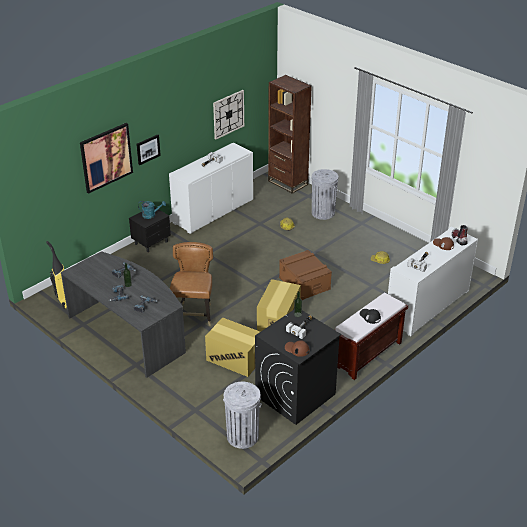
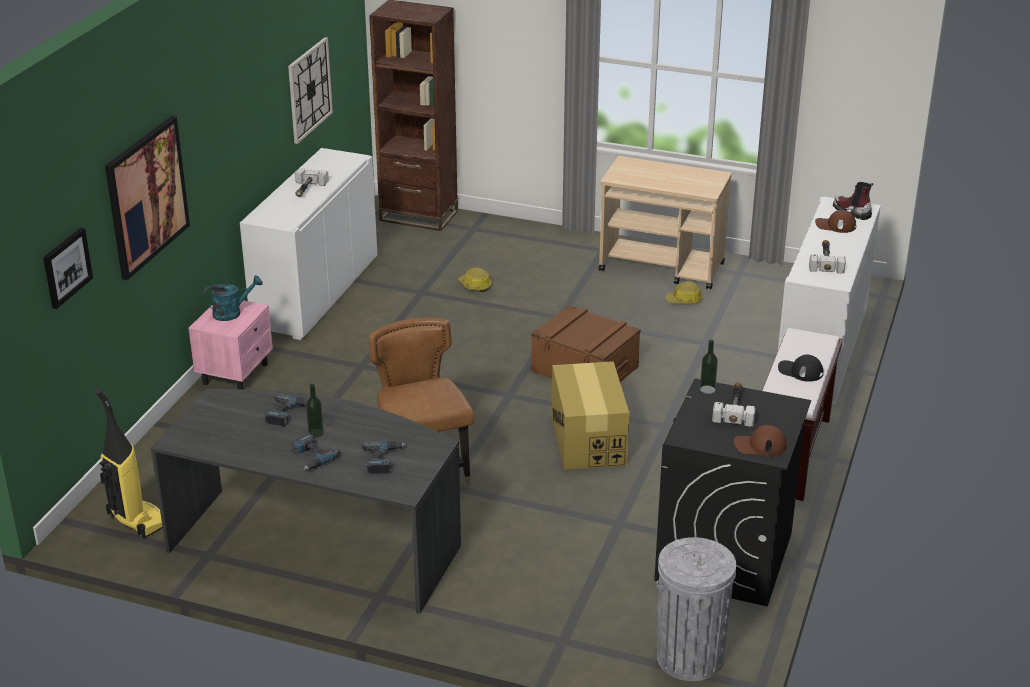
camera: 25 degrees left, 5 degrees down
black nightstand [129,207,171,253] -> pink nightstand [188,301,273,389]
picture [136,134,161,165] -> picture moved to [43,228,93,309]
cardboard box [205,317,260,377] -> none
grey trash can [312,169,338,220] -> none
none -> beige cart [598,156,732,290]

